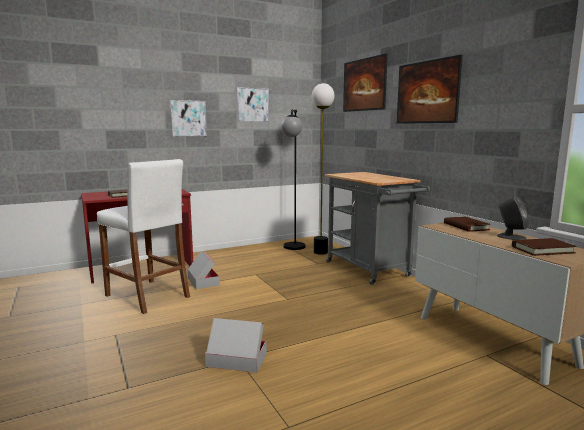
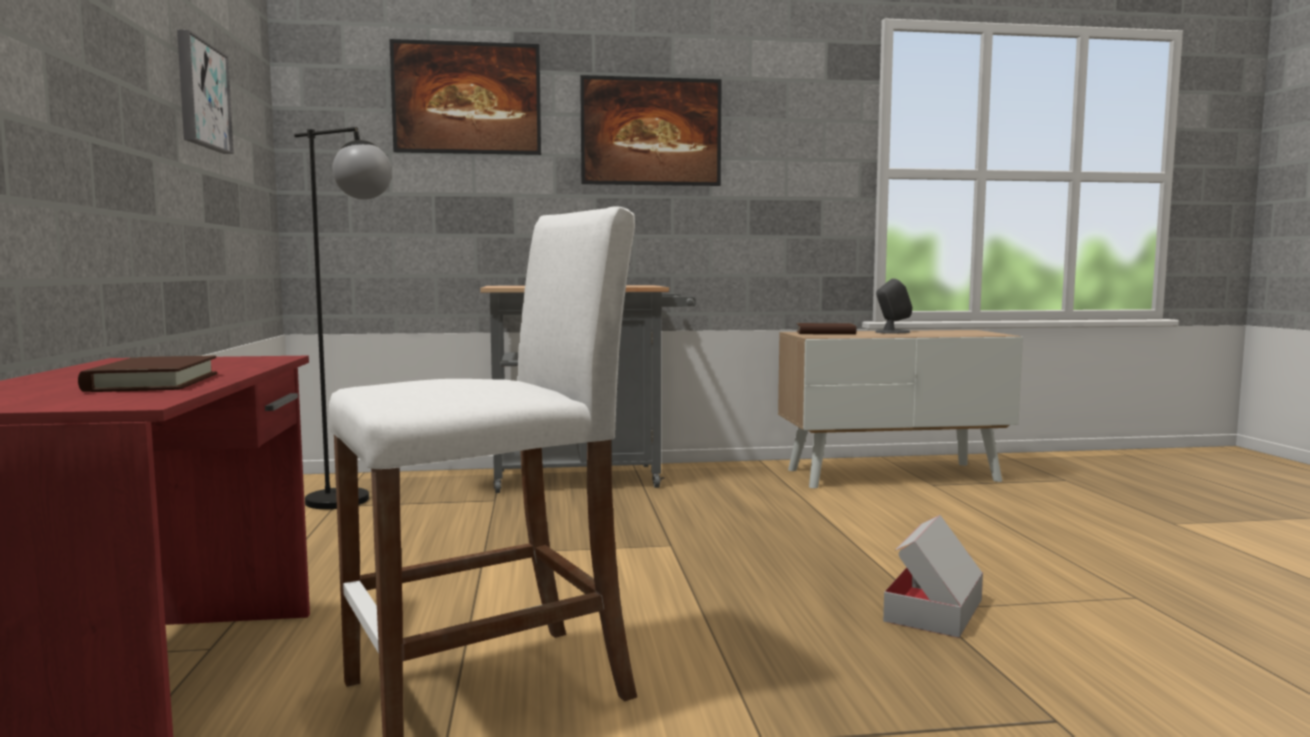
camera: 70 degrees left, 5 degrees down
picture [170,100,207,136] -> none
cardboard box [188,251,219,289] -> none
floor lamp [312,83,335,255] -> none
brown book [512,238,577,256] -> none

